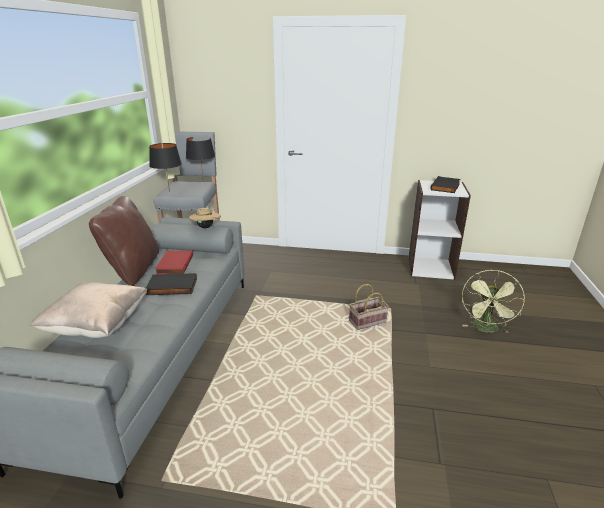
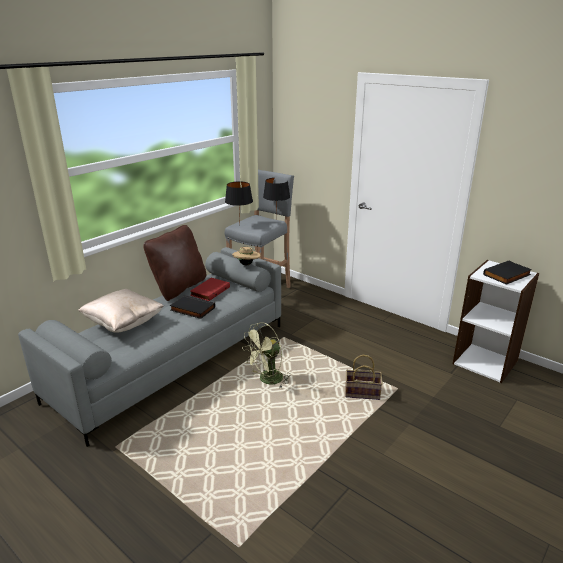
camera: 30 degrees right, 0 degrees up
green fan [462,270,525,333] -> green fan moved to [242,322,291,389]

